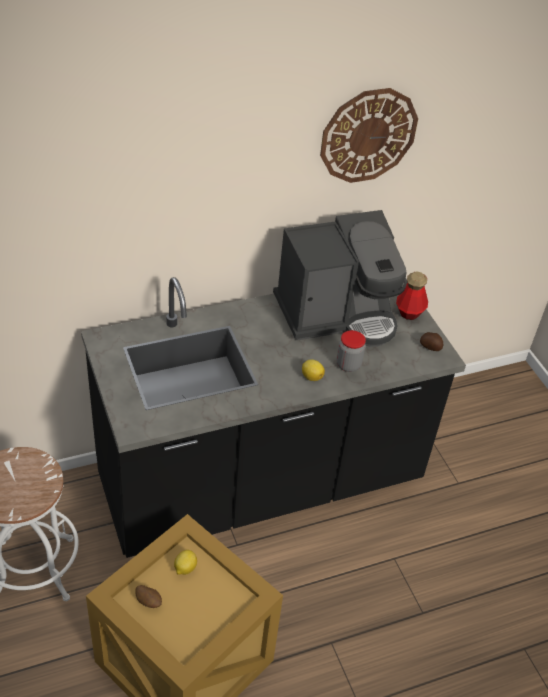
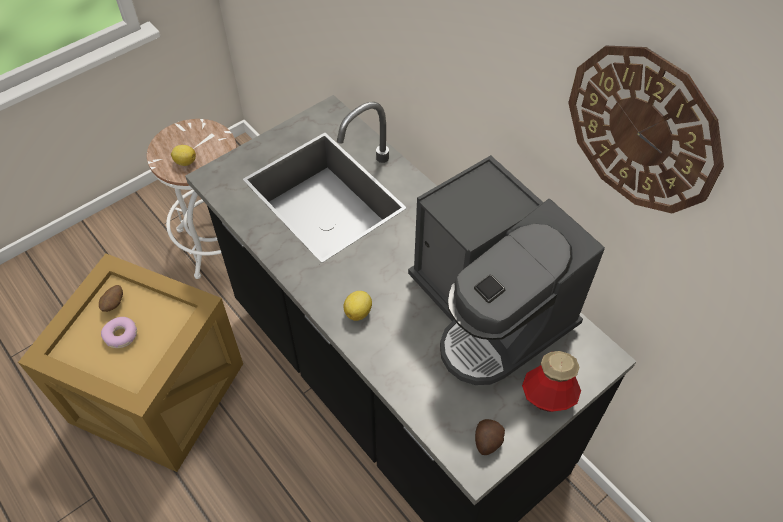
camera: 75 degrees right, 10 degrees up
lemon [174,550,197,575] -> lemon moved to [171,145,196,166]
jar [336,330,366,372] -> none
none -> donut [101,317,137,348]

